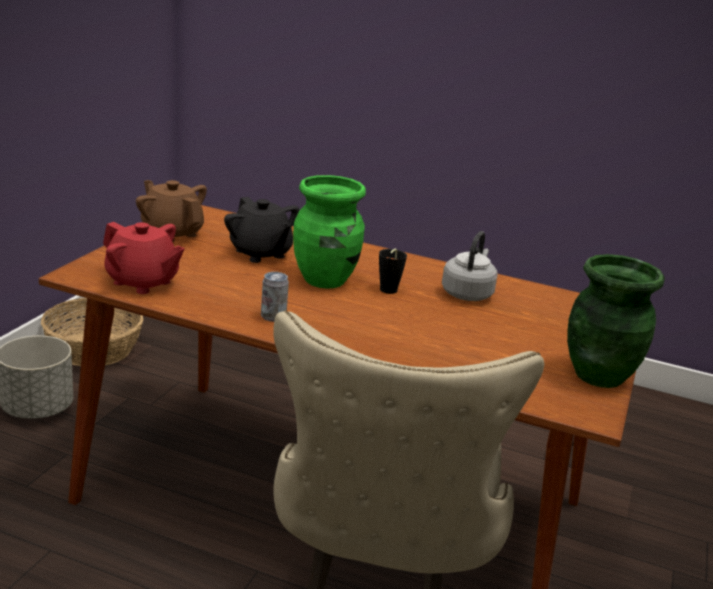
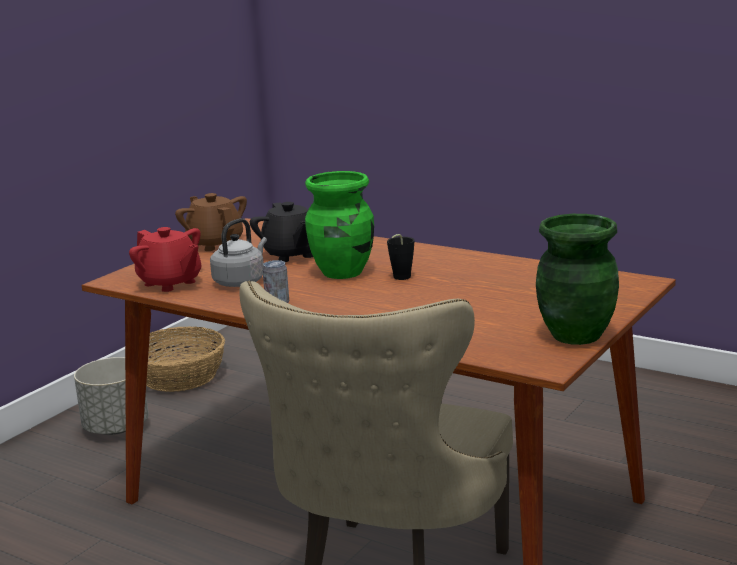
camera: 15 degrees right, 5 degrees down
grey kettle [442,231,498,301] -> grey kettle moved to [210,218,267,287]

